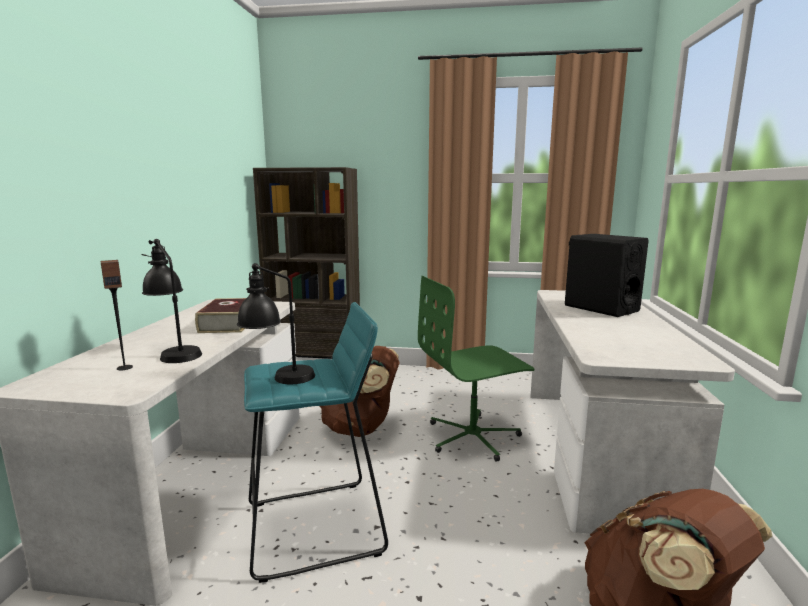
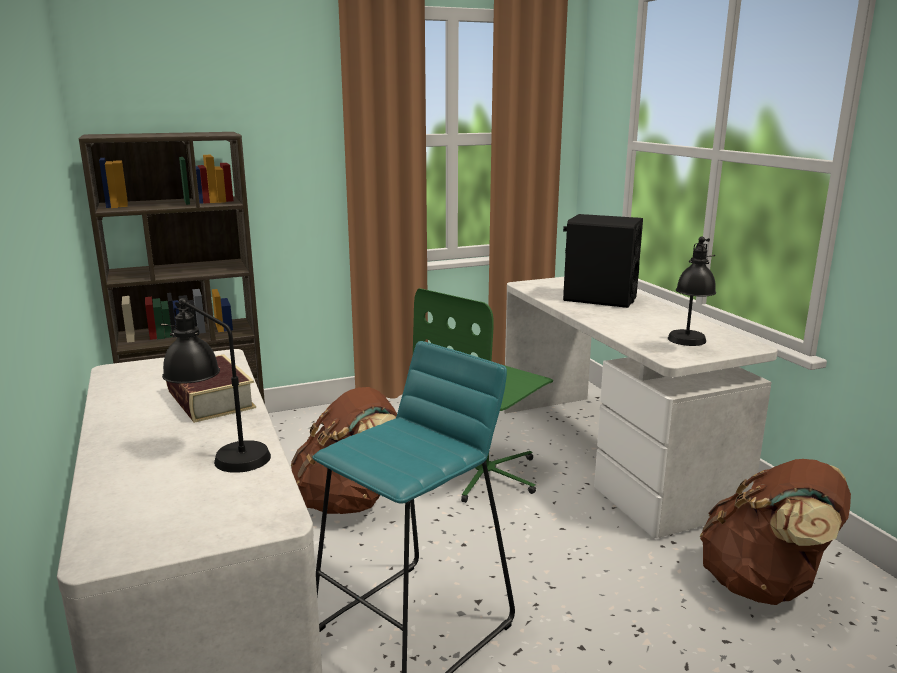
camera: 30 degrees left, 5 degrees up
speaker [101,260,133,371] -> none
black table lamp [237,263,315,384] -> black table lamp moved to [668,237,716,346]

